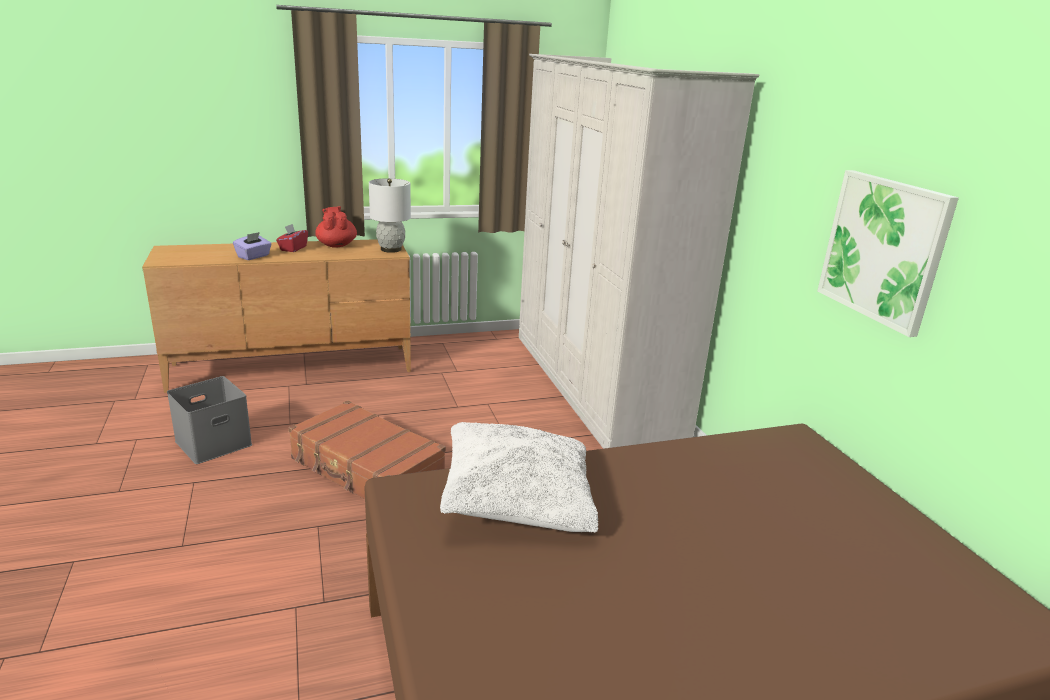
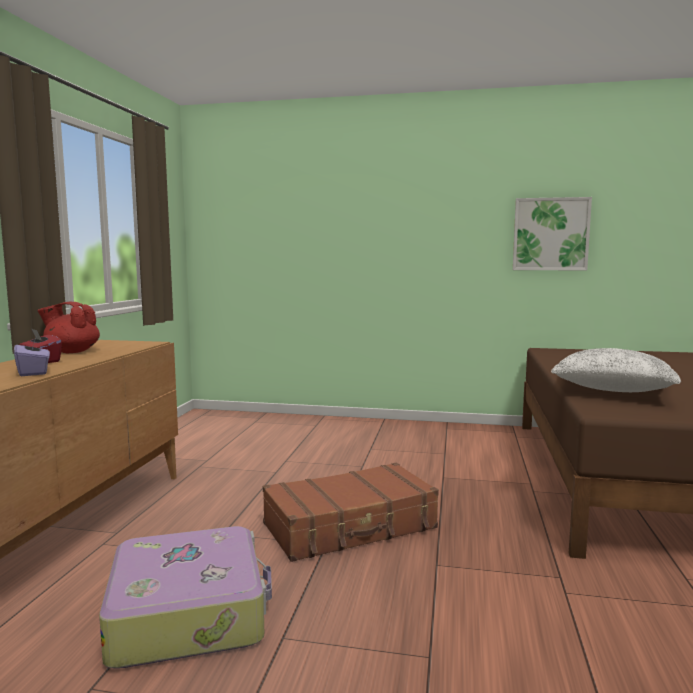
camera: 60 degrees left, 15 degrees down
grey storage box [167,376,252,464] -> suitcase [99,526,272,668]
white table lamp [369,178,411,253] -> none
white wardrobe [519,54,760,449] -> none

